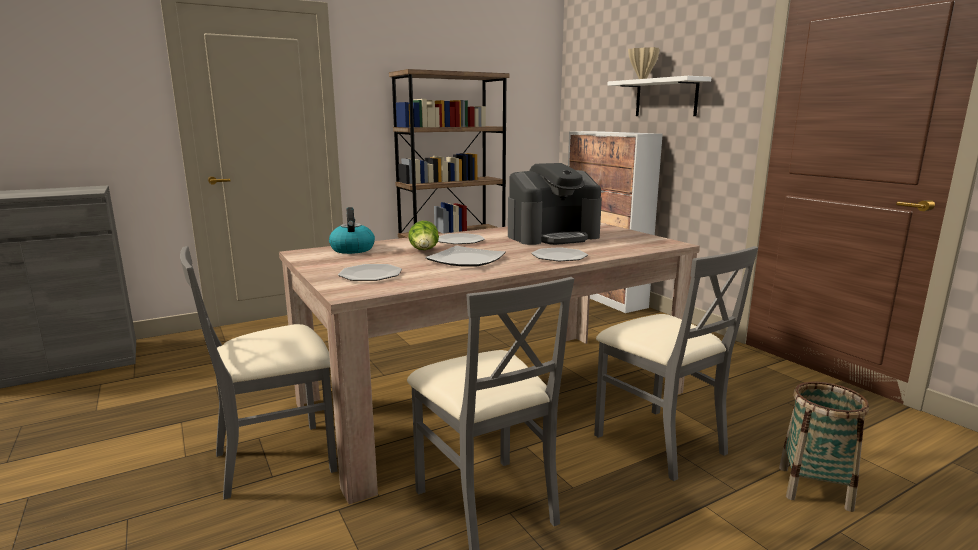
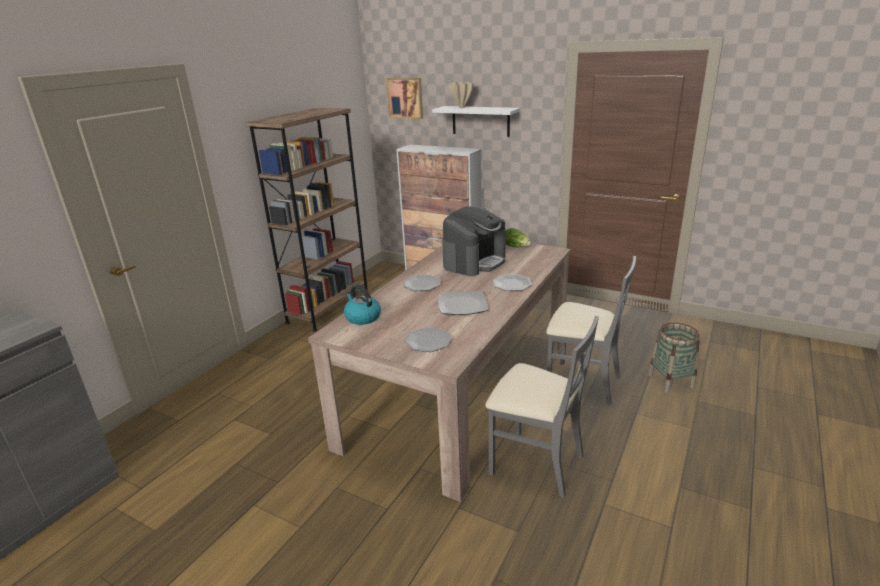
camera: 30 degrees left, 10 degrees up
grey chair [180,246,338,500] -> none
lettuce [408,221,439,250] -> lettuce moved to [506,228,531,247]
none -> picture [386,78,423,119]

